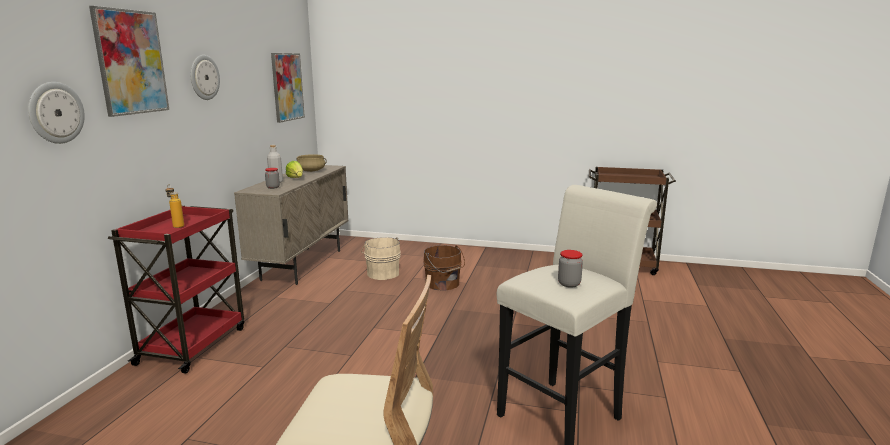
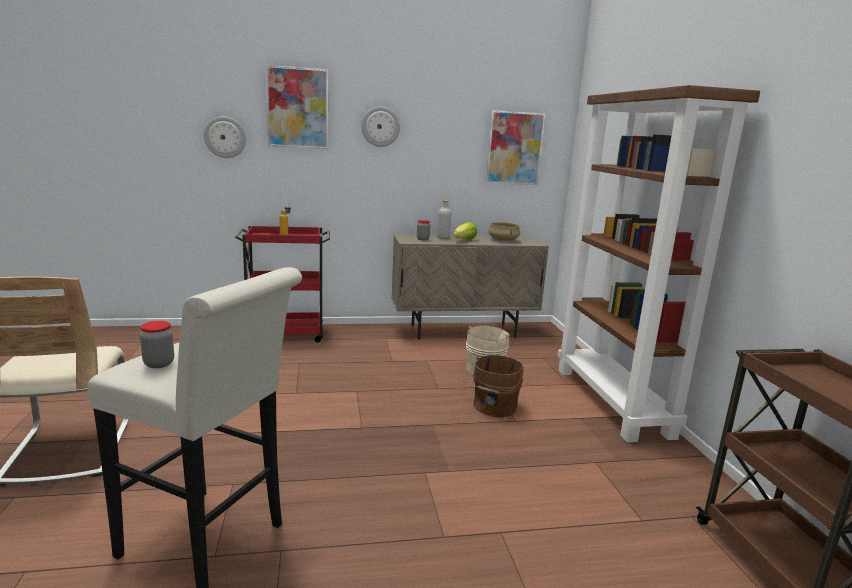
camera: 65 degrees right, 0 degrees up
none -> brown bookcase [557,85,760,443]

